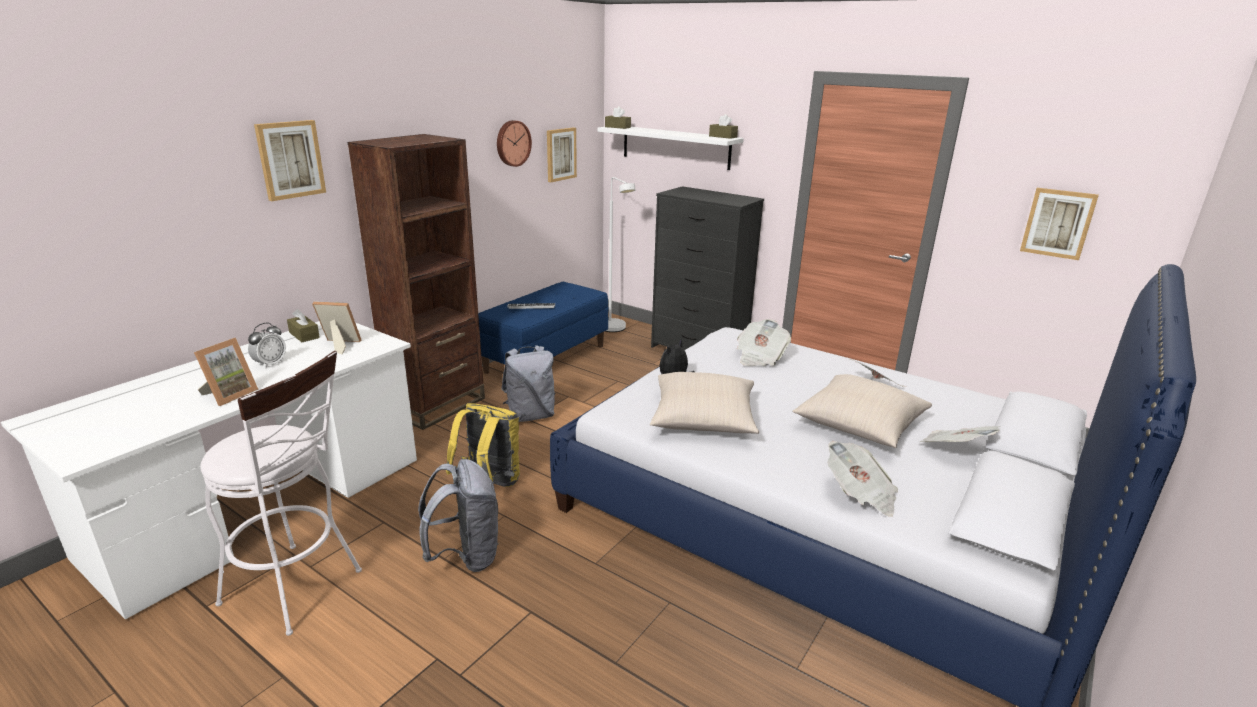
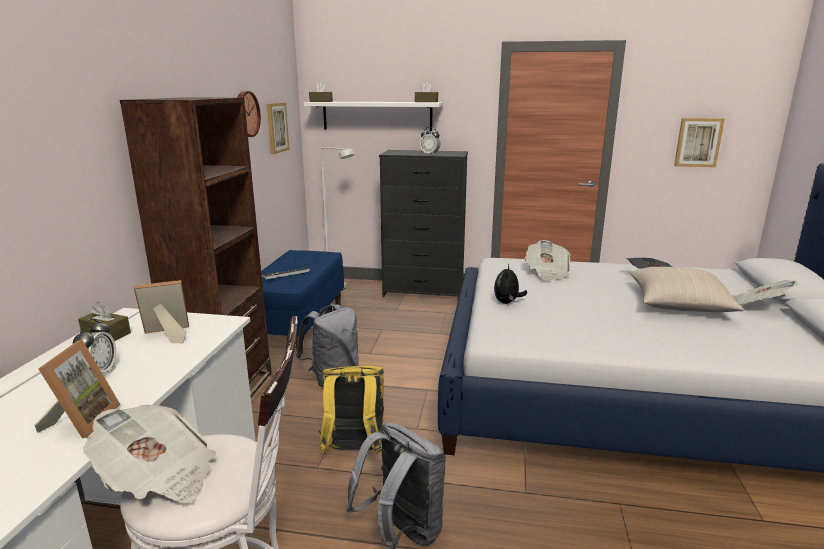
camera: 25 degrees left, 5 degrees down
picture [254,120,326,201] -> none
beige pillow [650,372,759,434] -> none
newspaper [827,441,898,517] -> newspaper moved to [83,405,216,504]
none -> alarm clock [420,127,441,155]

